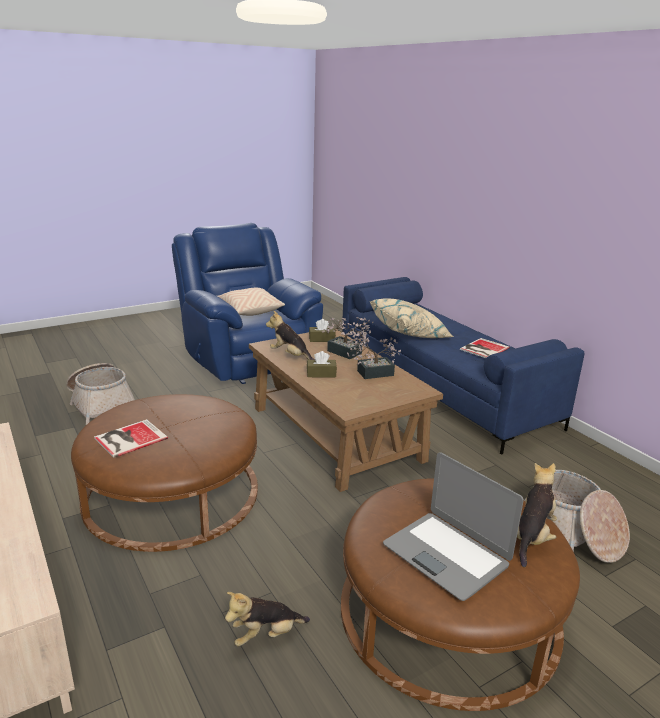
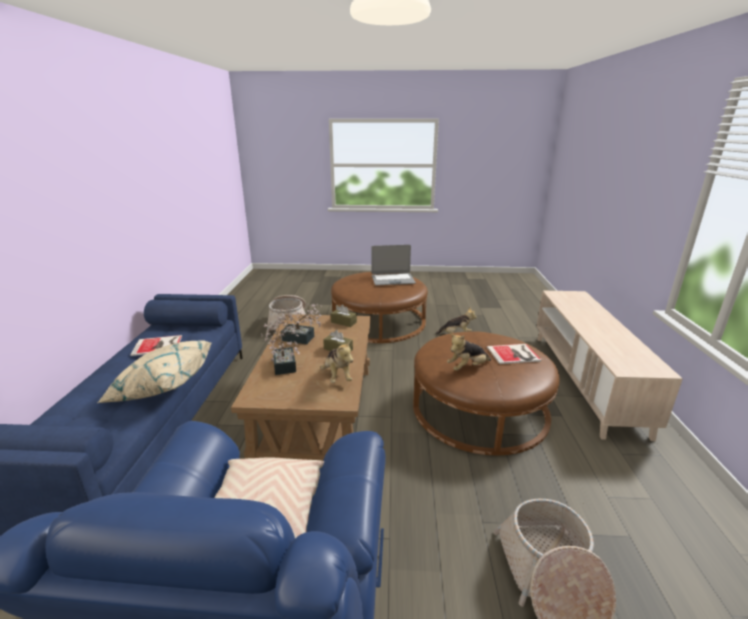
camera: 145 degrees left, 0 degrees up
brown tissue box [309,319,336,342] -> brown tissue box moved to [331,305,357,327]
laptop [383,452,524,601] -> laptop turned 90 degrees clockwise [372,245,416,285]
plush toy [517,463,557,567] -> plush toy moved to [447,334,491,371]

